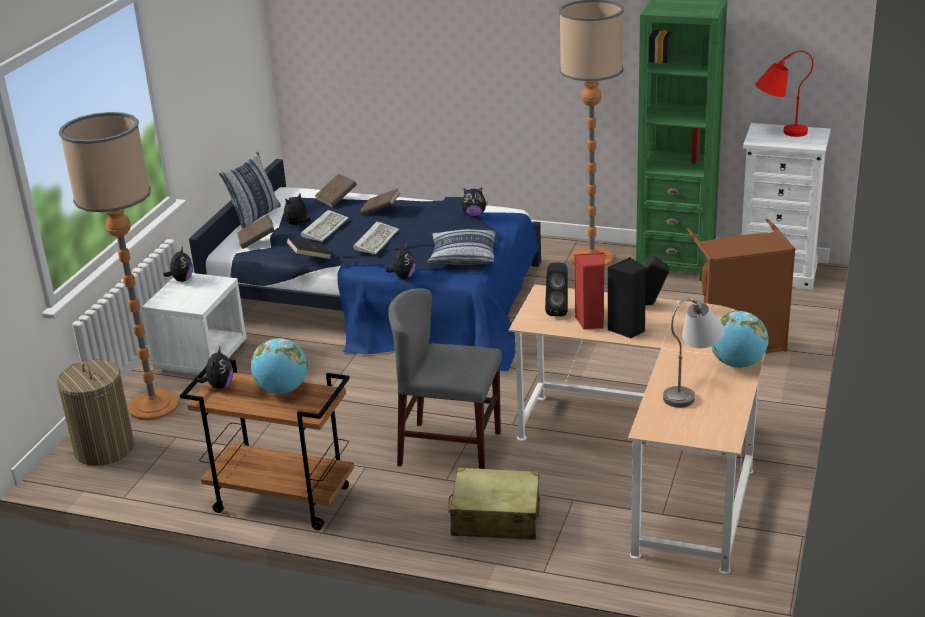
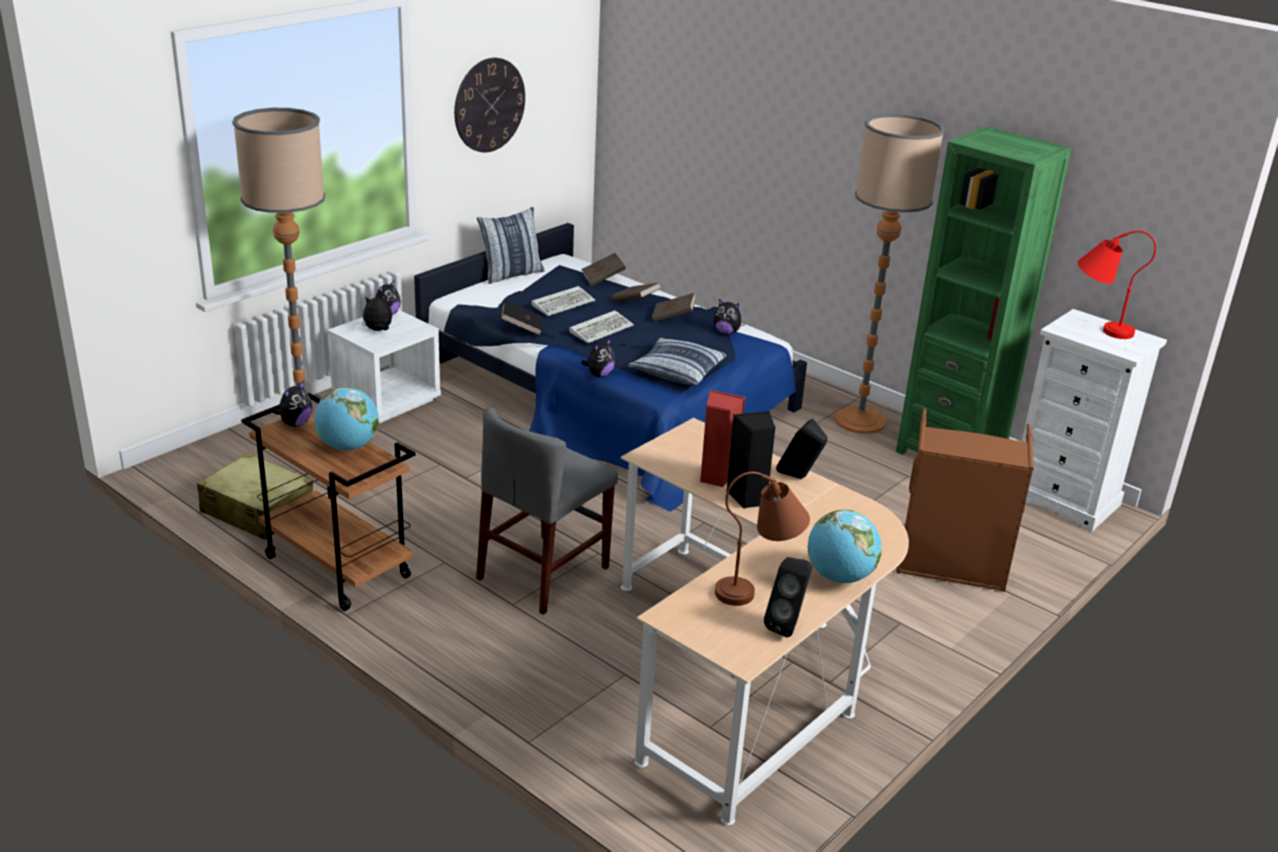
camera: 20 degrees right, 0 degrees up
laundry basket [57,360,134,466] -> none
brown book [237,215,275,249] -> brown book moved to [652,293,696,322]
plush toy [284,194,311,225] -> plush toy moved to [362,295,392,331]
grey chair [388,289,502,469] -> grey chair turned 90 degrees counterclockwise [476,407,618,615]
beige suitcase [448,467,540,540] -> beige suitcase moved to [197,453,313,540]
black speaker [545,262,568,316] -> black speaker moved to [764,557,812,637]
grey table lamp [663,299,724,408] -> brown table lamp [715,472,810,606]
none -> wall clock [454,58,525,153]

